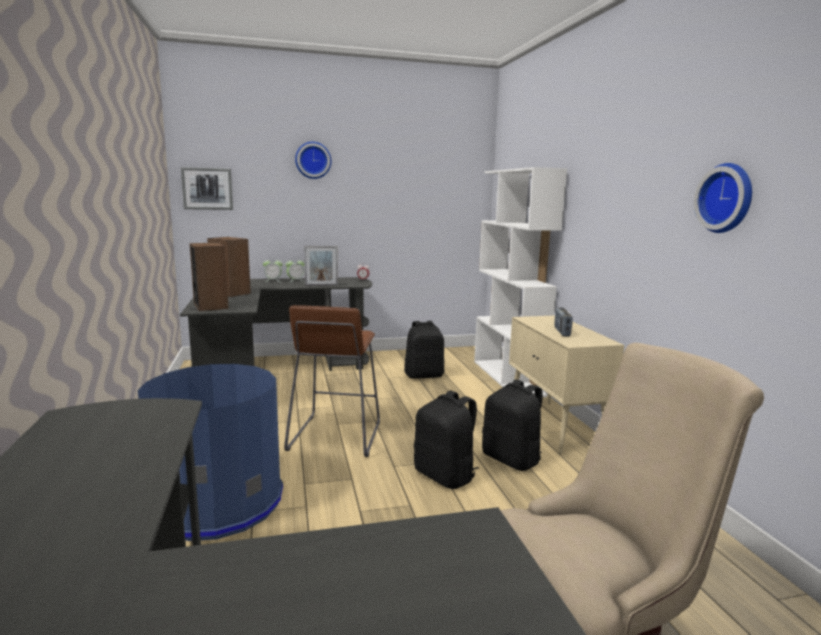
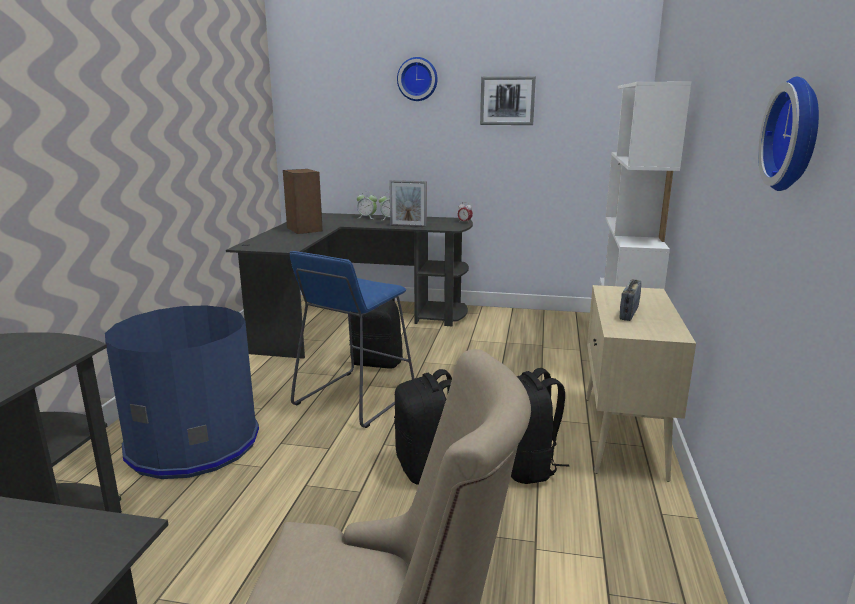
camera: 25 degrees right, 5 degrees up
picture [181,167,233,210] -> picture moved to [480,76,536,125]
speaker [190,243,228,311] -> none
brown stool [284,305,380,457] -> blue stool [290,251,414,428]
black backpack [404,321,444,379] -> black backpack moved to [349,298,403,369]

